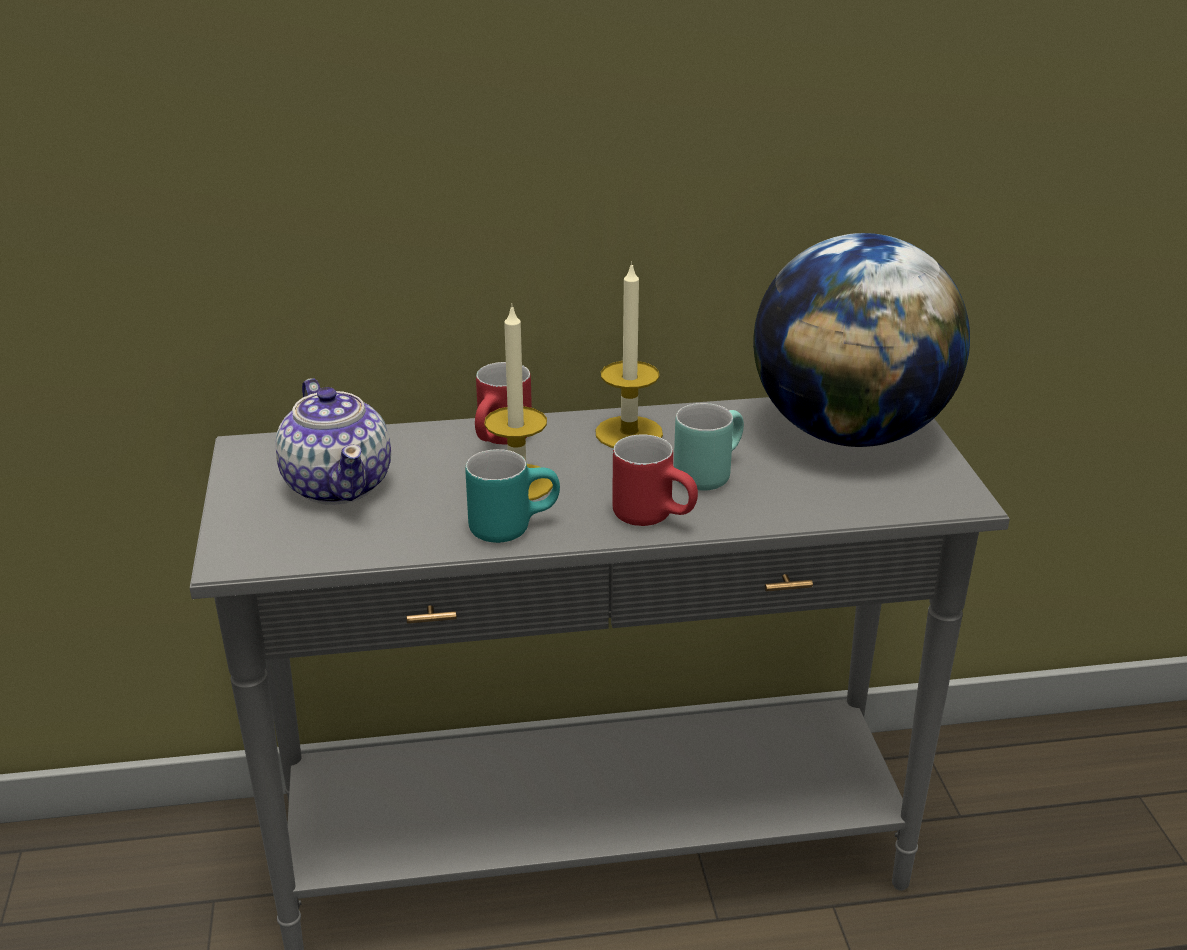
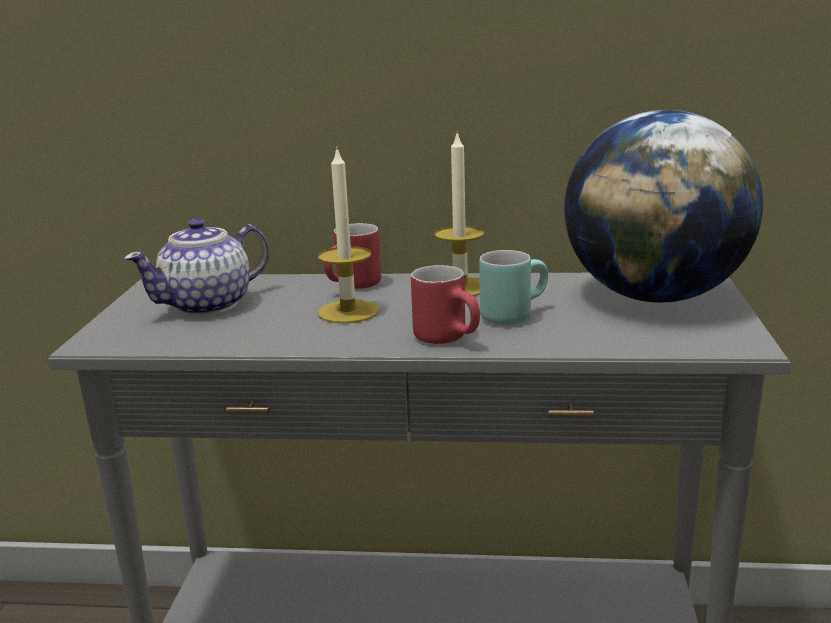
camera: 15 degrees right, 10 degrees down
teapot [276,378,391,505] -> teapot turned 60 degrees clockwise [124,218,269,316]
turquoise mug [466,449,560,543] -> none

